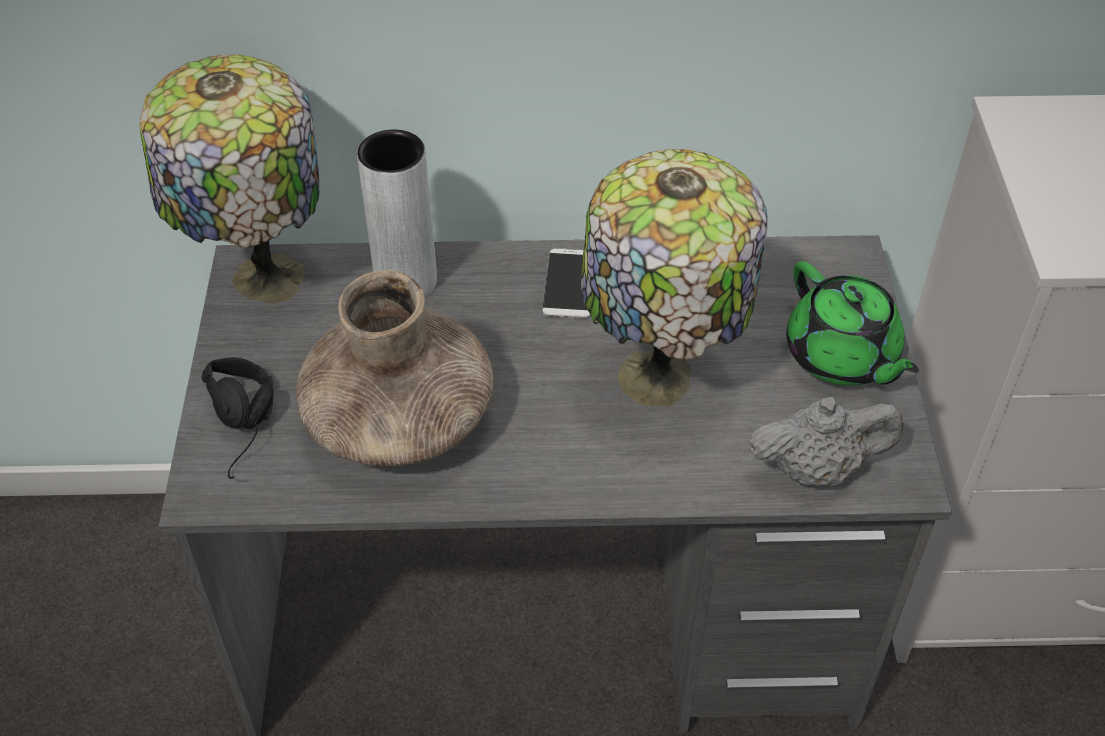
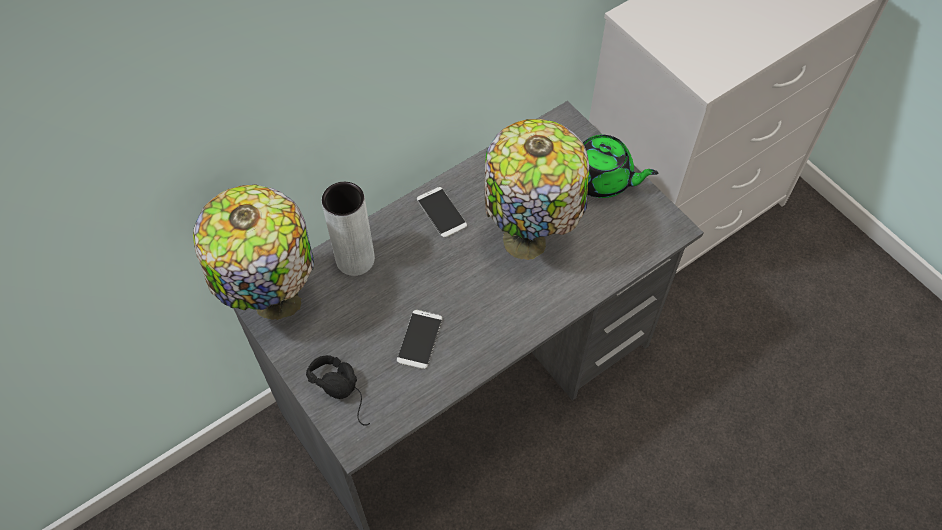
camera: 35 degrees left, 10 degrees up
brown vase [296,270,493,466] -> phone [397,310,442,369]
grey teapot [749,397,903,486] -> none

